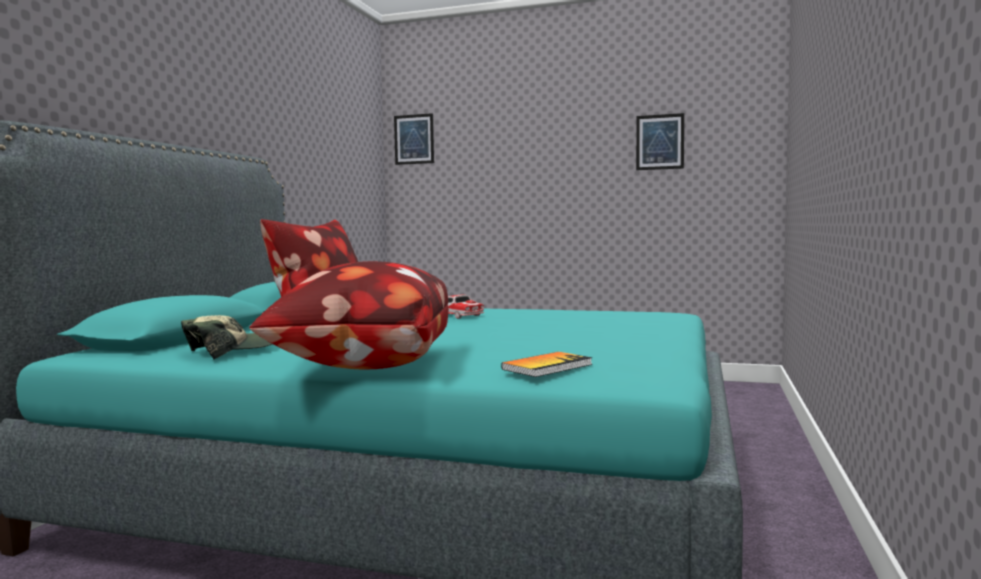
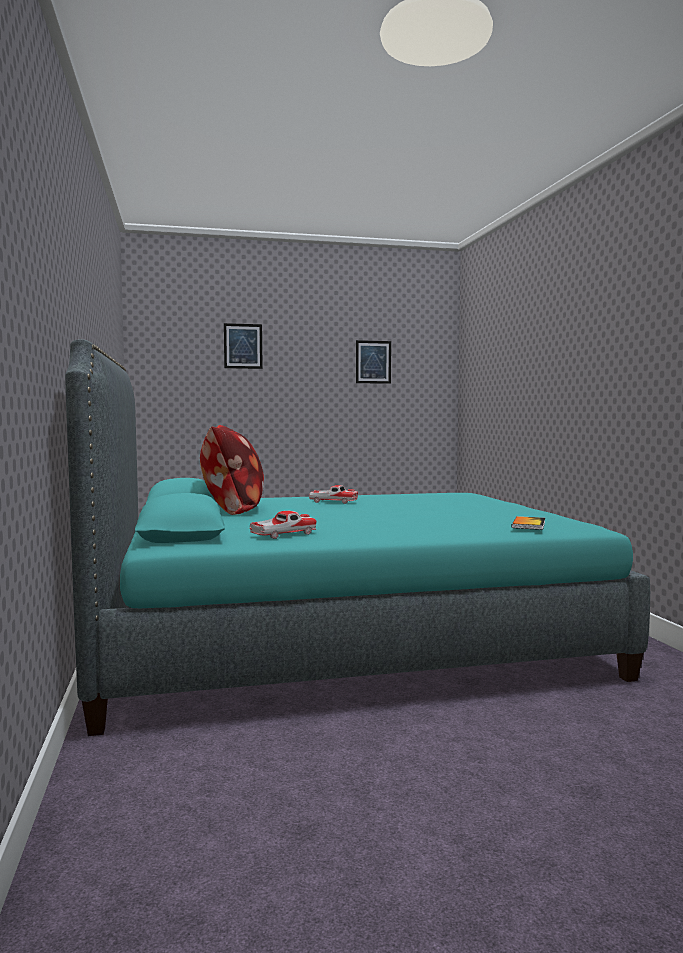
camera: 30 degrees left, 0 degrees up
cap [181,315,272,360] -> toy car [249,511,317,539]
pillow [249,261,449,370] -> none
picture [394,113,434,165] -> picture moved to [224,323,263,369]

